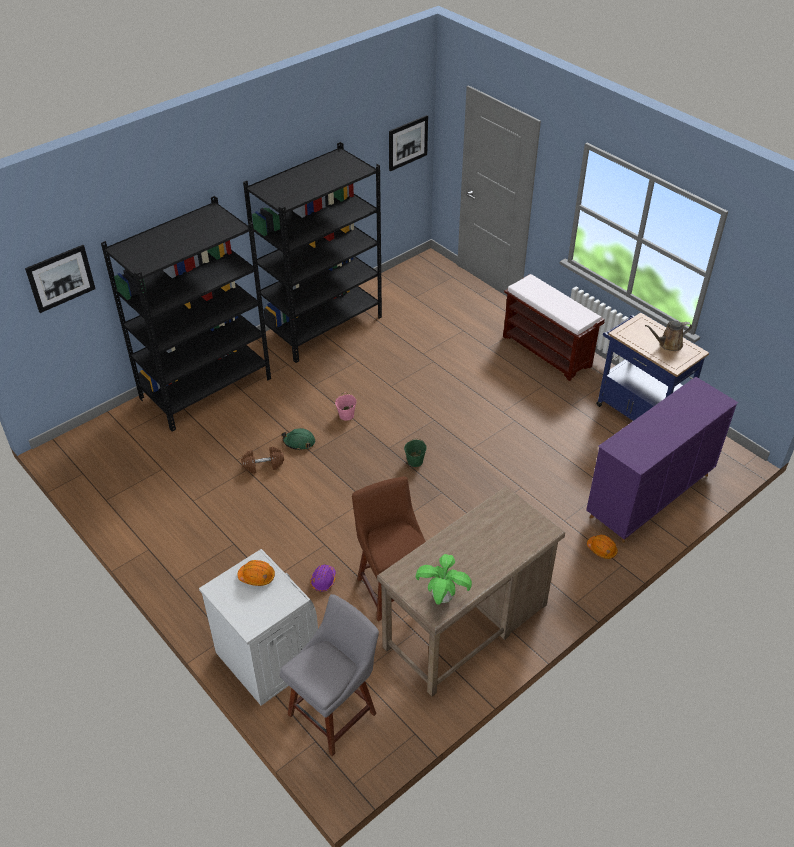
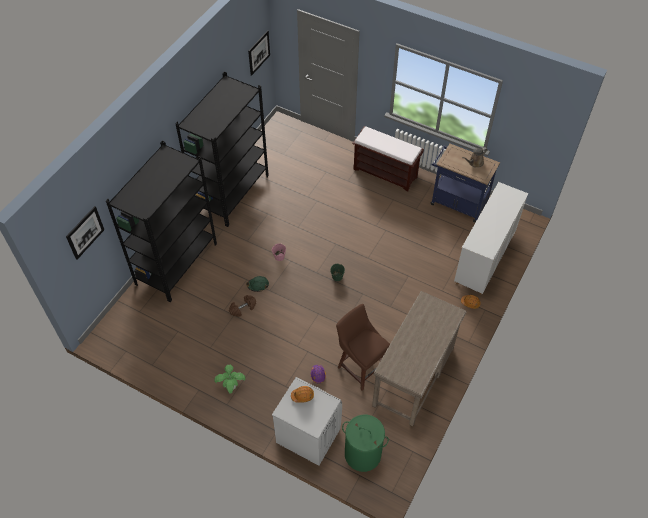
camera: 20 degrees left, 10 degrees up
grey stool [280,594,379,756] -> green laundry basket [342,415,389,472]
potted plant [416,554,472,605] -> potted plant moved to [214,364,245,393]
purple cabinet [586,377,739,544] -> white cabinet [454,182,529,295]

